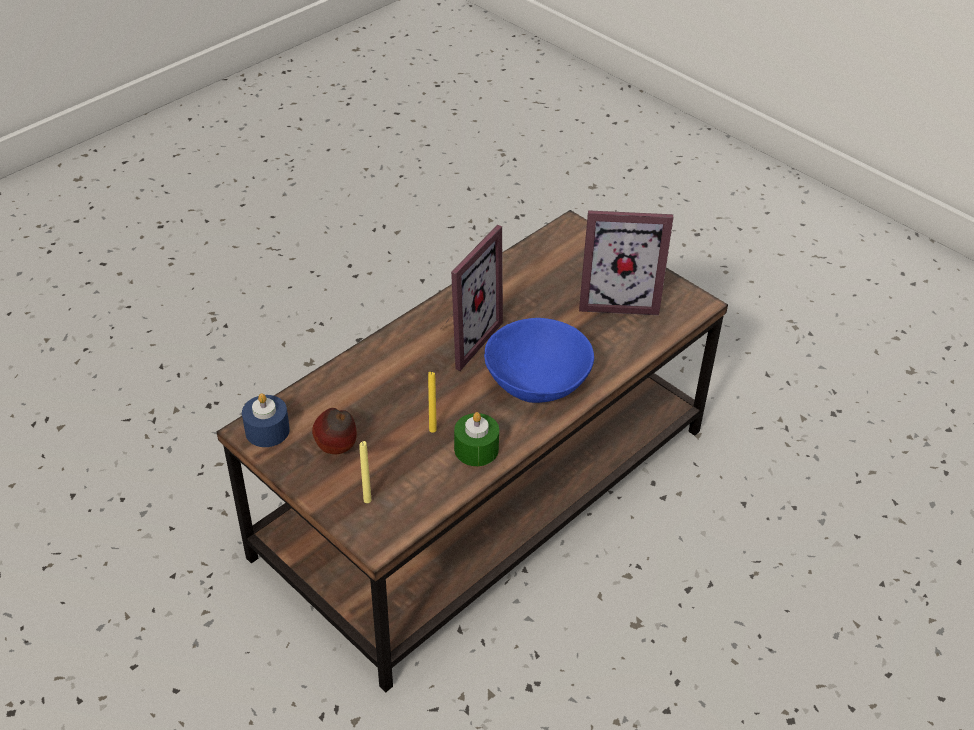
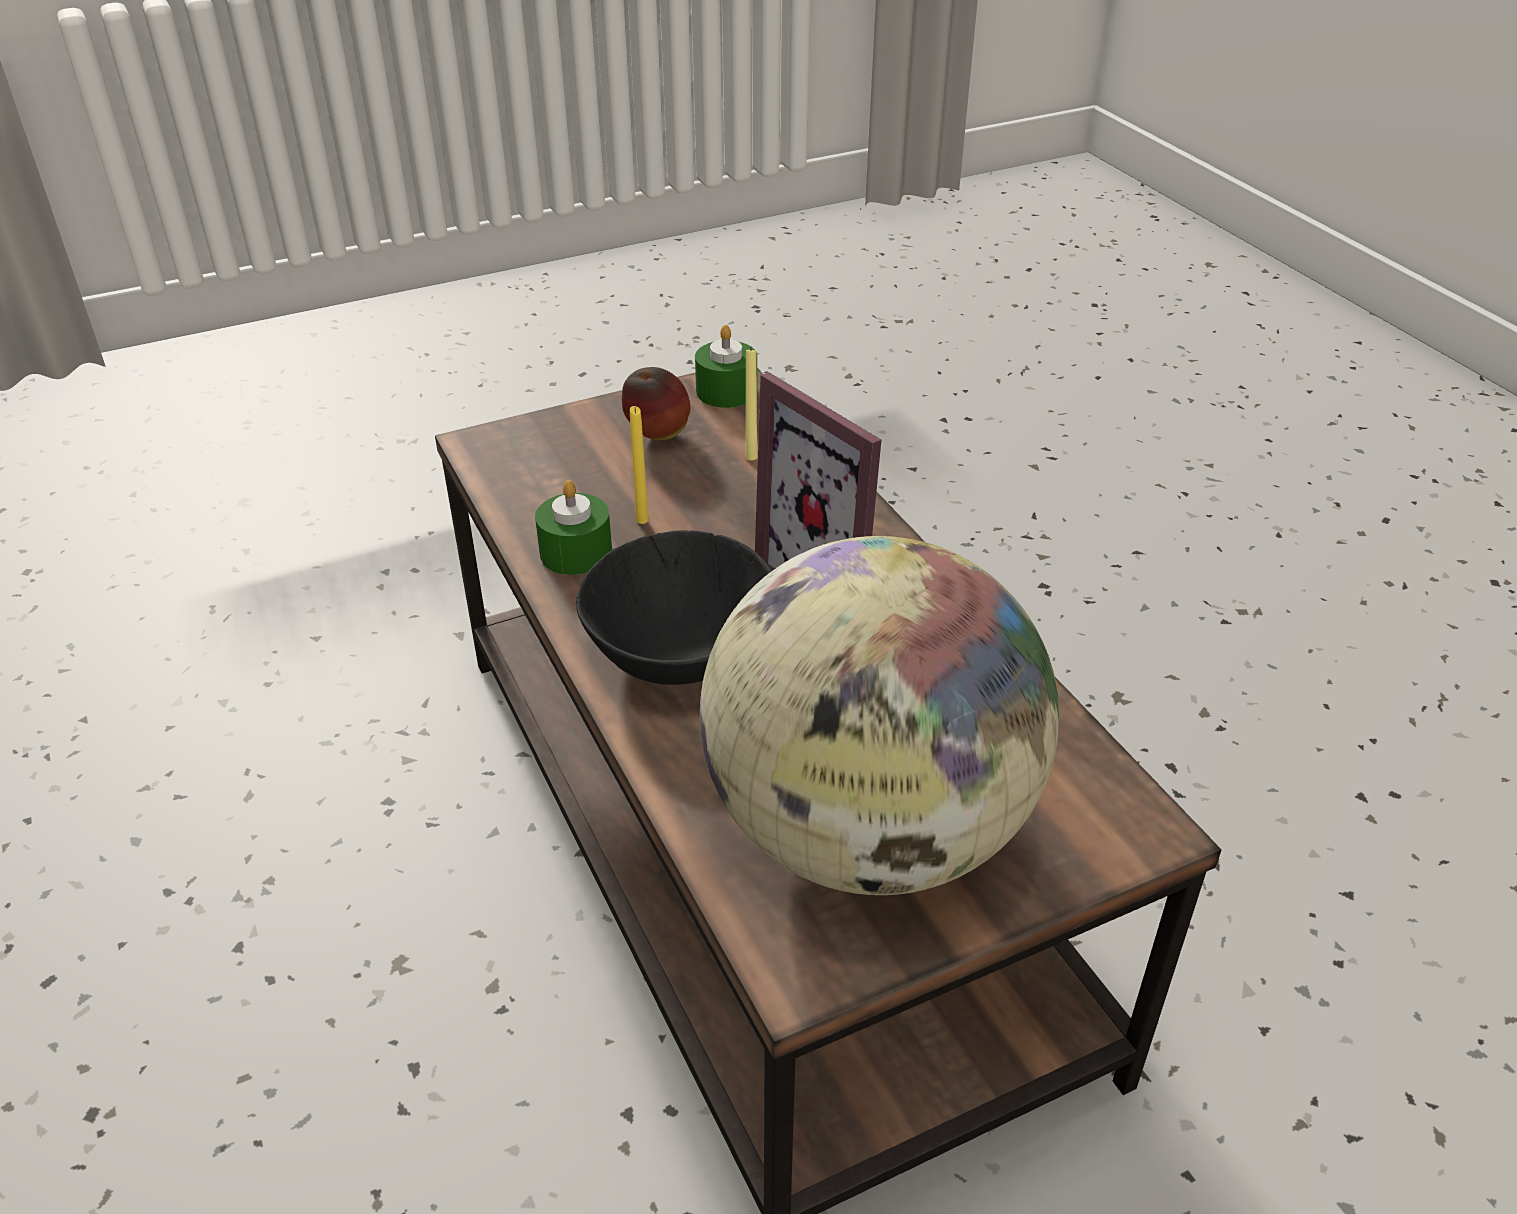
camera: 110 degrees right, 5 degrees down
blue candle [242,393,290,447] -> green candle [695,325,757,408]
yellow candle [360,441,371,503] -> yellow candle moved to [746,350,757,460]
blue bowl [484,318,594,403] -> black bowl [576,530,772,685]
picture frame [579,210,674,315] -> globe [700,536,1059,895]

